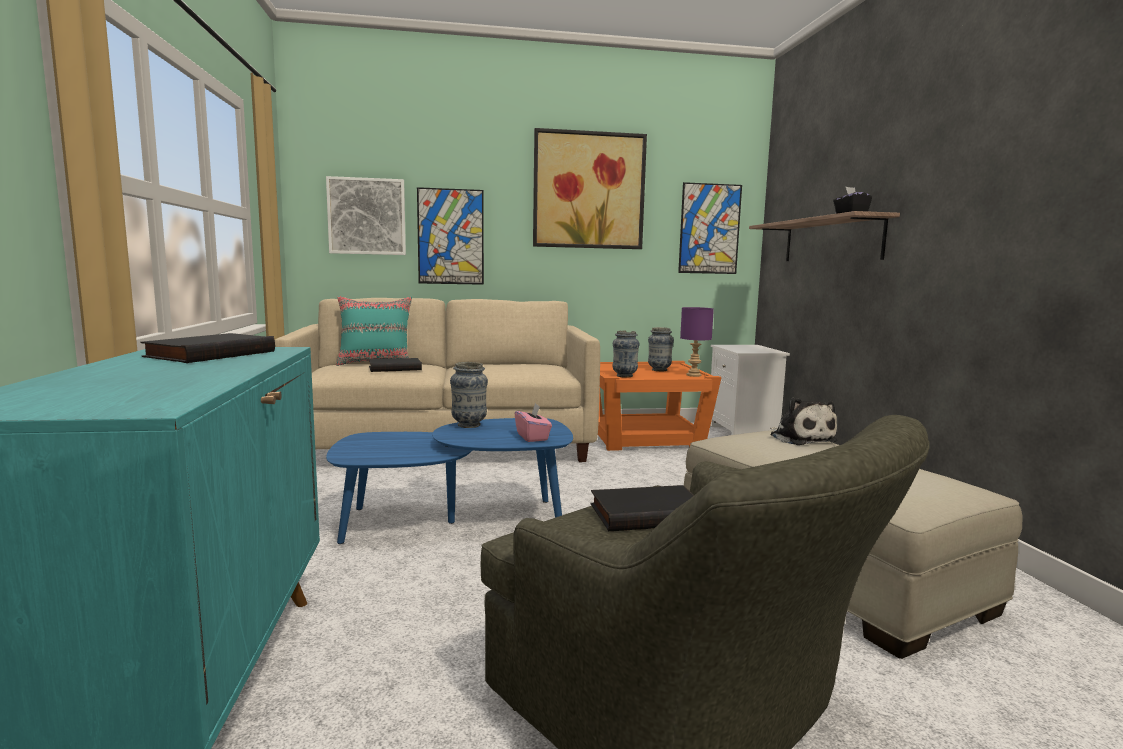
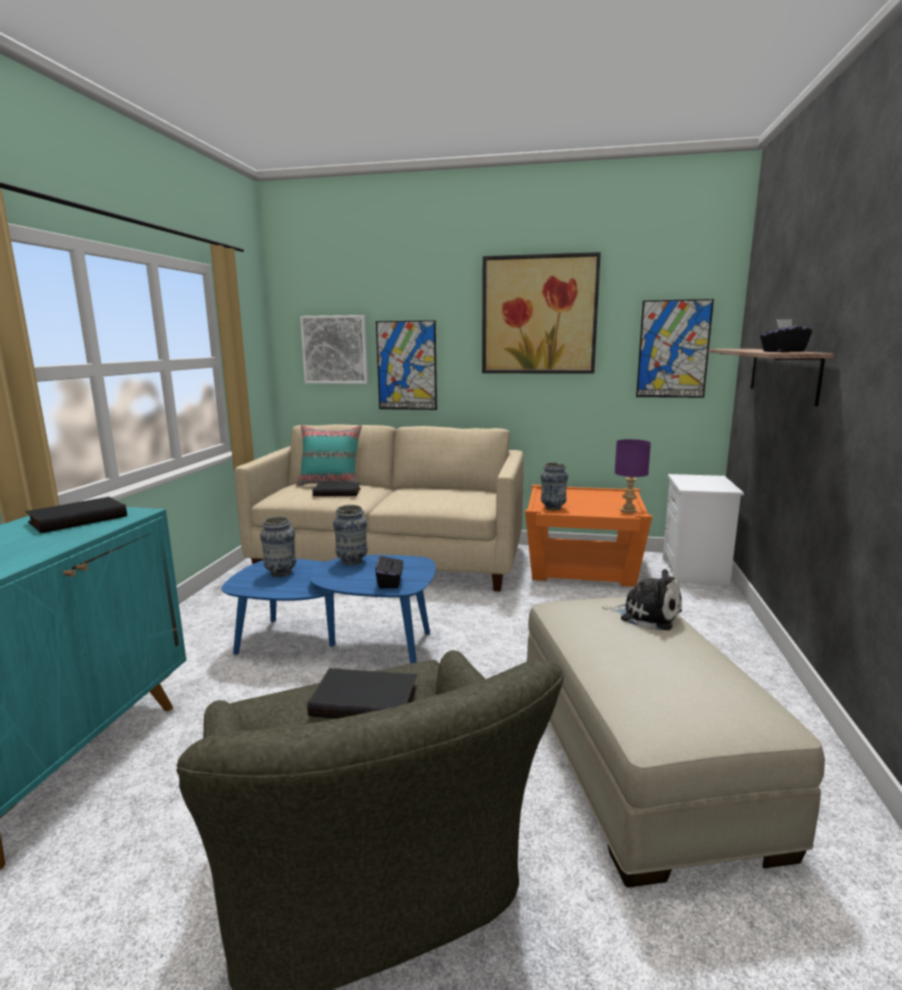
camera: 20 degrees right, 5 degrees up
pink tissue box [515,403,552,442] -> black tissue box [376,553,403,588]
vase [648,327,674,371] -> vase moved to [260,516,296,577]
plush toy [770,397,838,445] -> plush toy turned 60 degrees counterclockwise [602,569,682,630]

